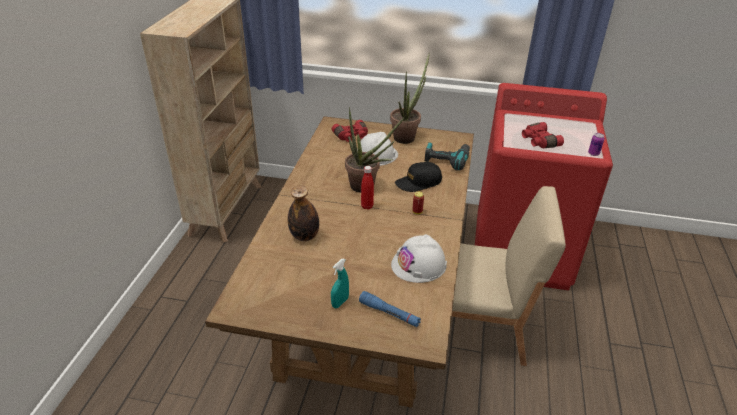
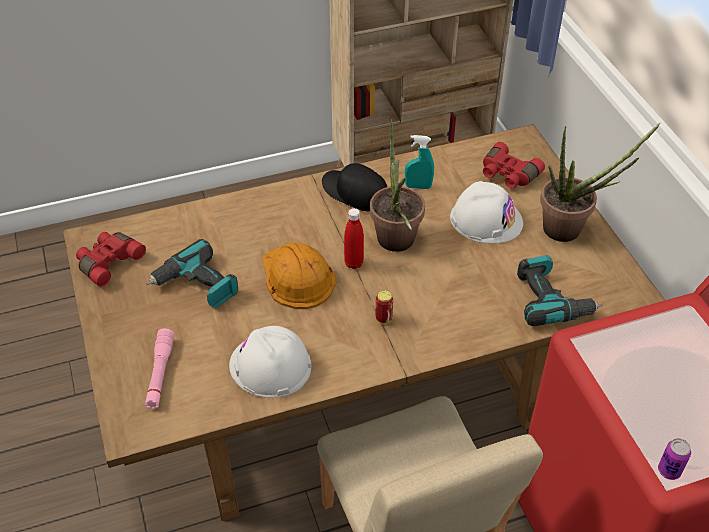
camera: 60 degrees right, 10 degrees up
bottle [288,185,319,241] -> none
turquoise spray bottle [331,259,349,308] -> turquoise spray bottle moved to [405,135,434,189]
blue flashlight [359,291,421,327] -> pink flashlight [145,328,174,409]
black cap [395,162,442,192] -> black cap moved to [322,163,387,211]
red binoculars [522,122,564,148] -> red binoculars moved to [76,232,146,287]
none -> power drill [146,239,238,309]
none -> orange hard hat [262,242,336,309]

